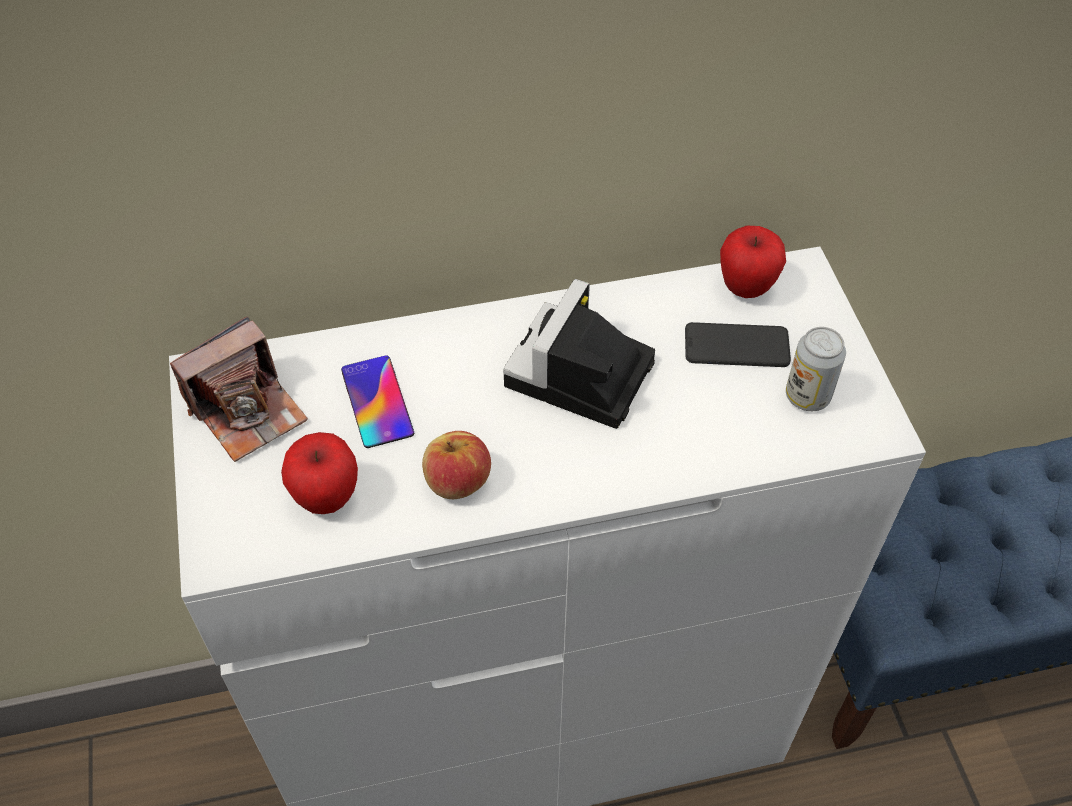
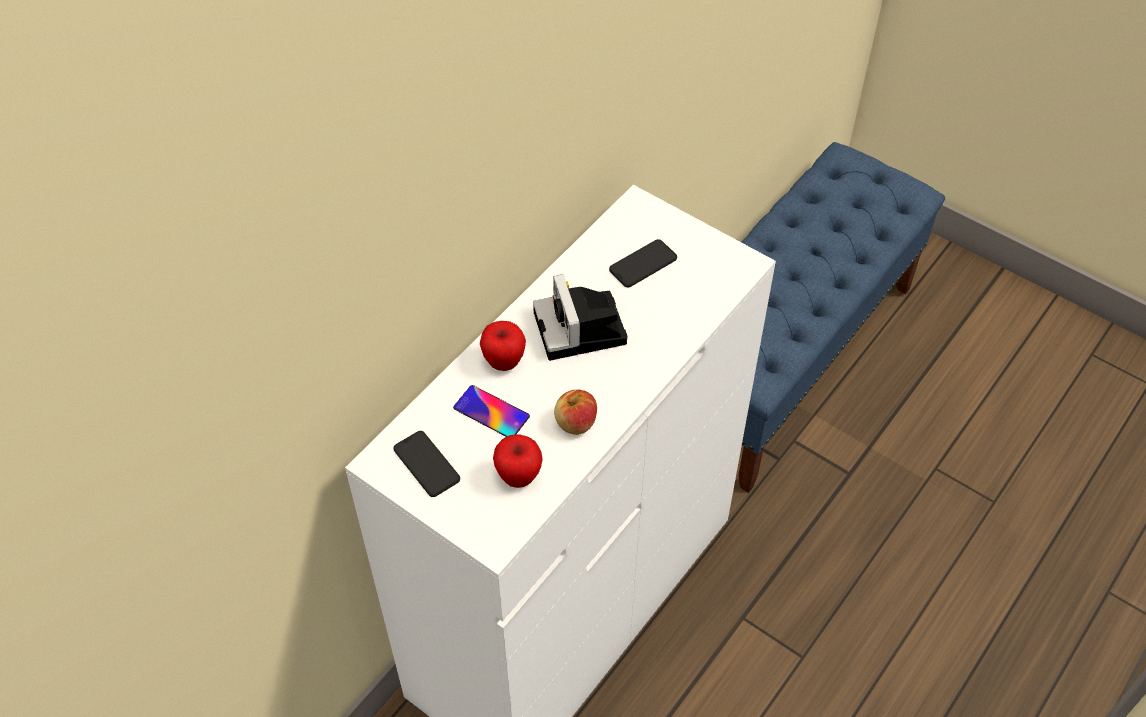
camera: 40 degrees left, 0 degrees up
camera [170,316,308,462] -> phone [394,431,460,497]
apple [720,225,786,298] -> apple moved to [480,321,526,371]
can [786,327,846,411] -> none

